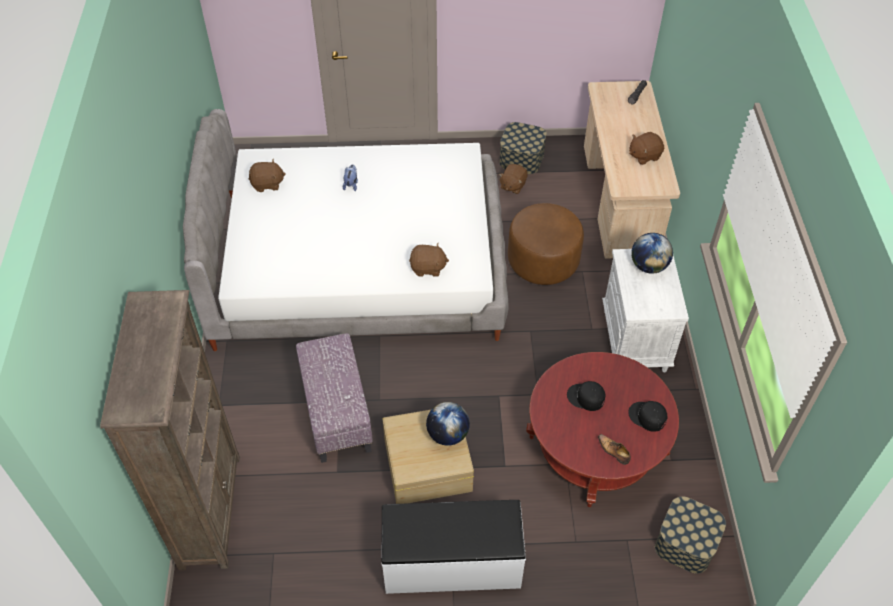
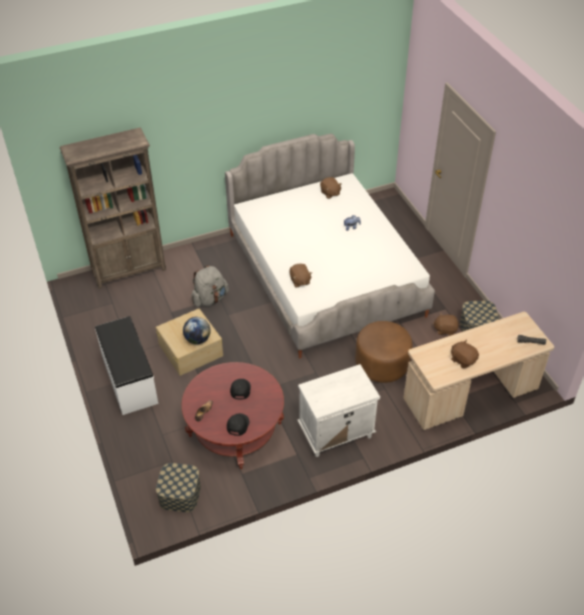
camera: 70 degrees right, 5 degrees down
ottoman [296,333,373,463] -> grey backpack [191,265,229,307]
globe [631,233,673,274] -> none

